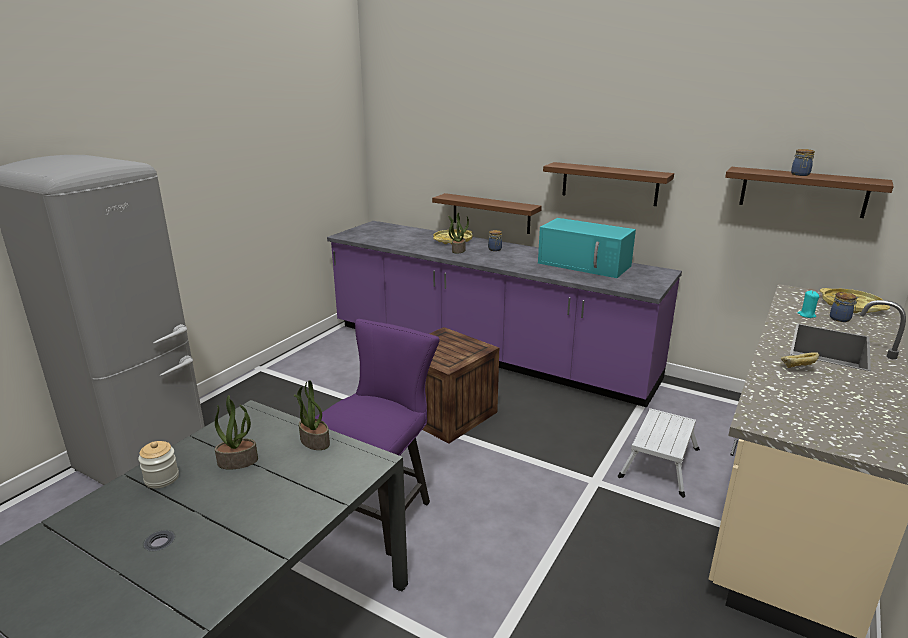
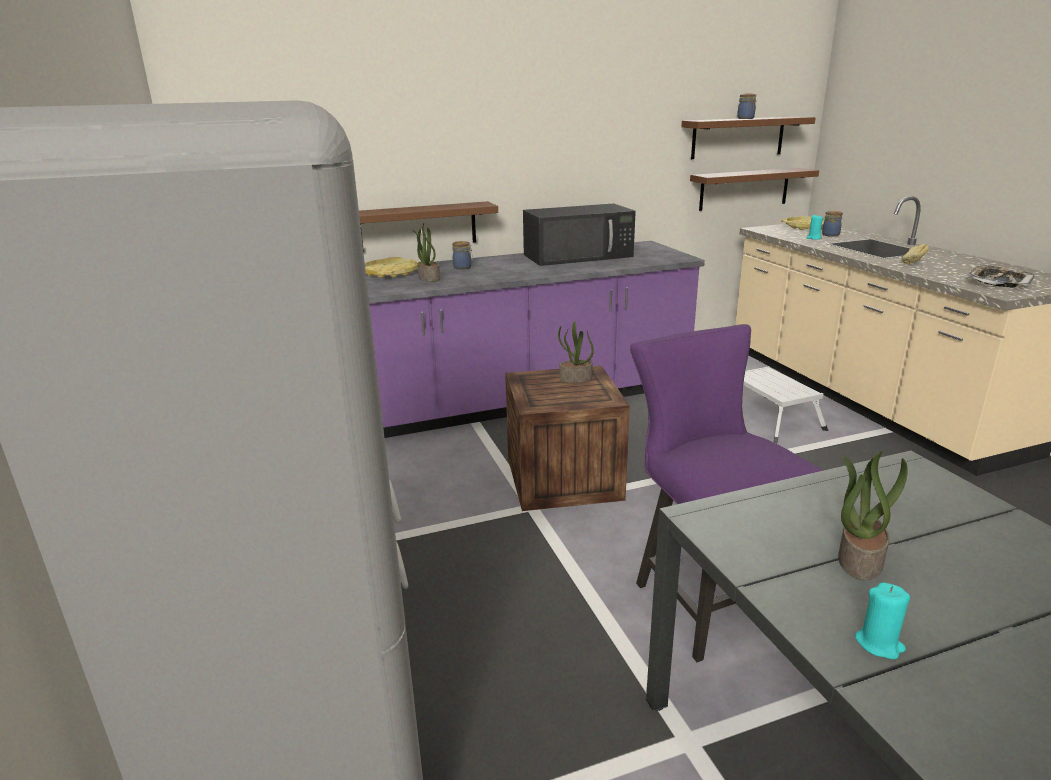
camera: 50 degrees left, 0 degrees up
jar [138,441,179,488] -> turquoise candle [855,582,910,659]
potted plant [294,380,330,450] -> potted plant moved to [558,321,594,383]
turquoise microwave [538,218,636,278] -> black microwave [523,203,636,266]
brown shelf [543,162,674,206] -> brown shelf moved to [690,168,819,211]
none -> tray [969,265,1035,288]

